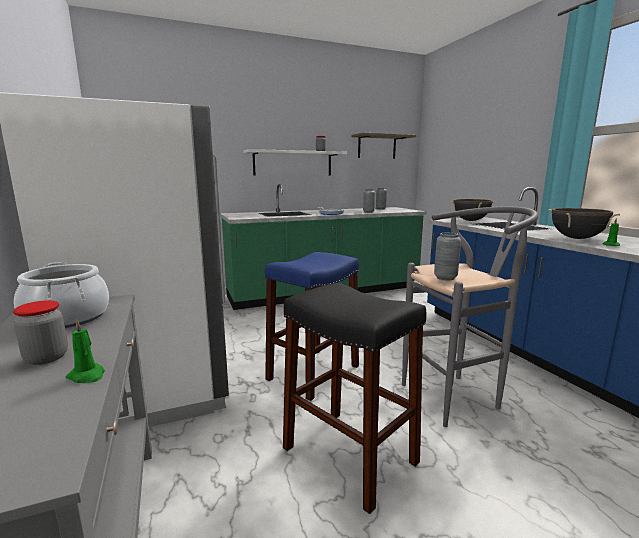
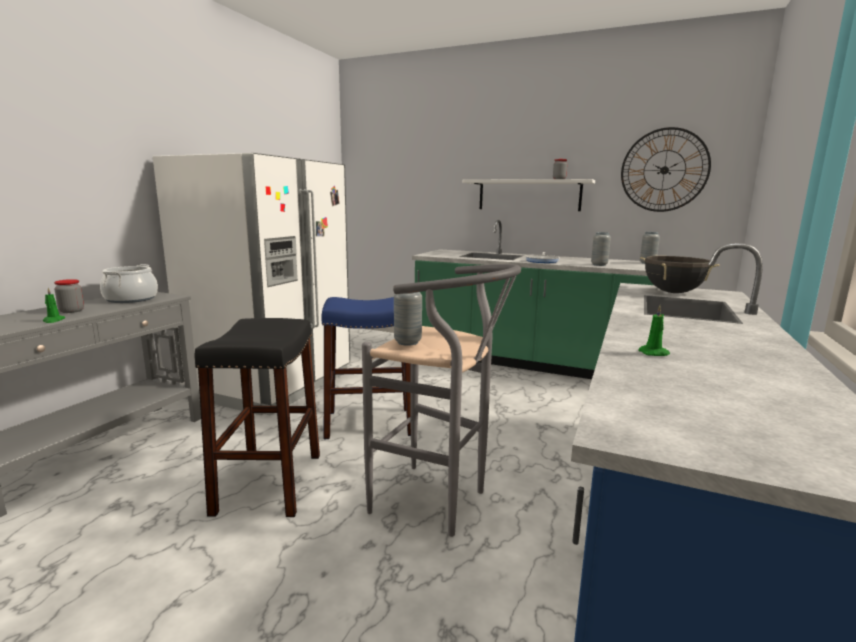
camera: 45 degrees right, 0 degrees up
shelf [351,133,416,159] -> wall clock [621,127,711,212]
black cooking pot [548,208,620,239] -> none

